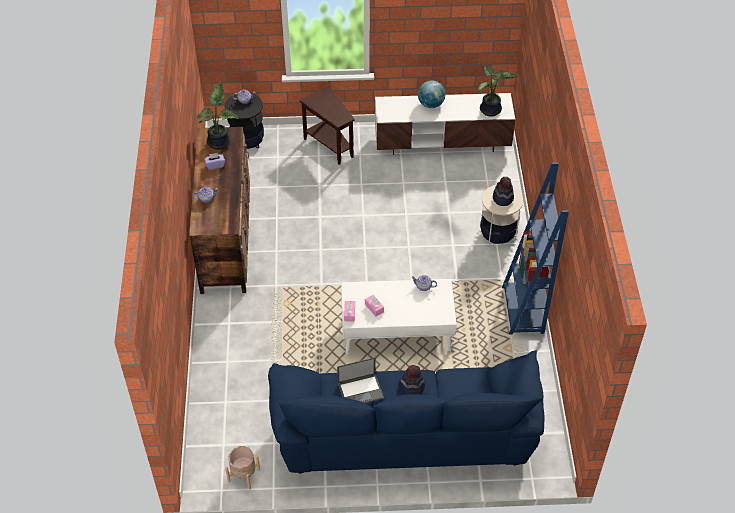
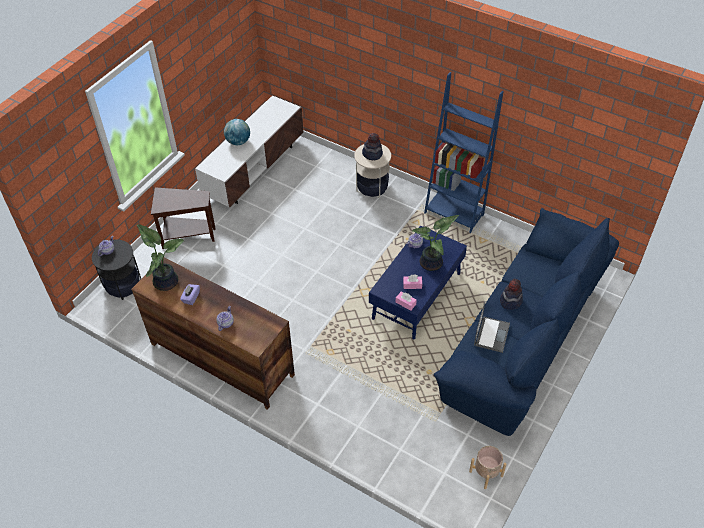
camera: 55 degrees left, 0 degrees up
white coffee table [341,279,457,355] -> blue coffee table [369,225,467,340]
potted plant [478,66,518,117] -> potted plant moved to [412,215,459,271]

